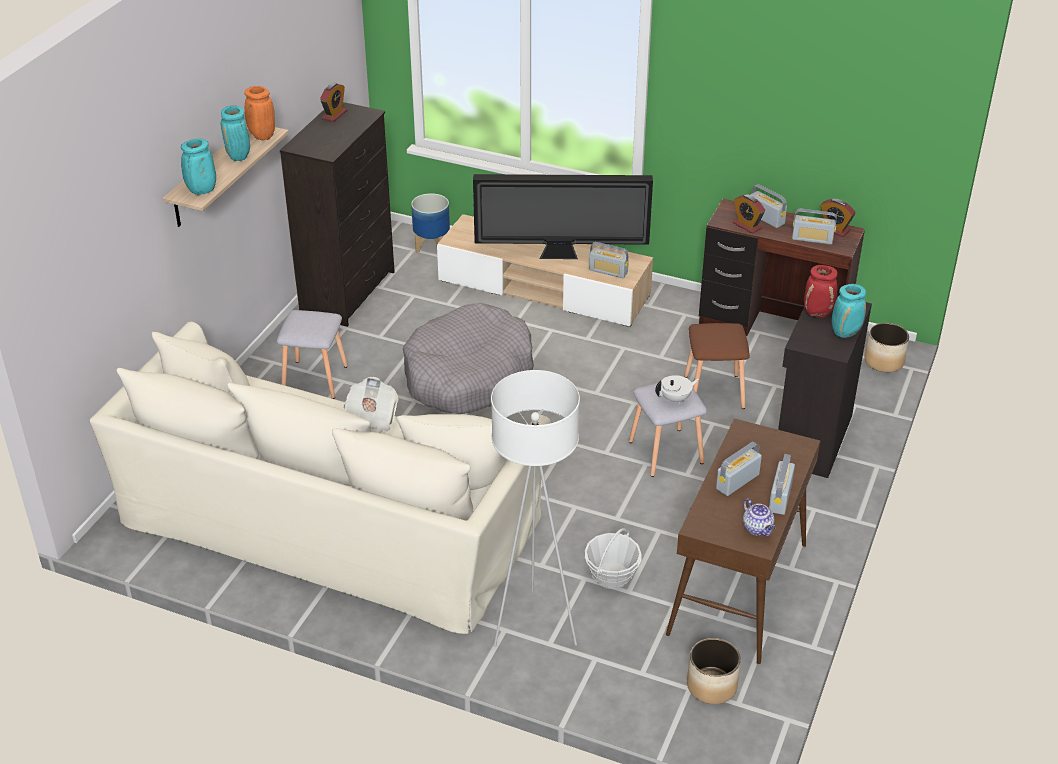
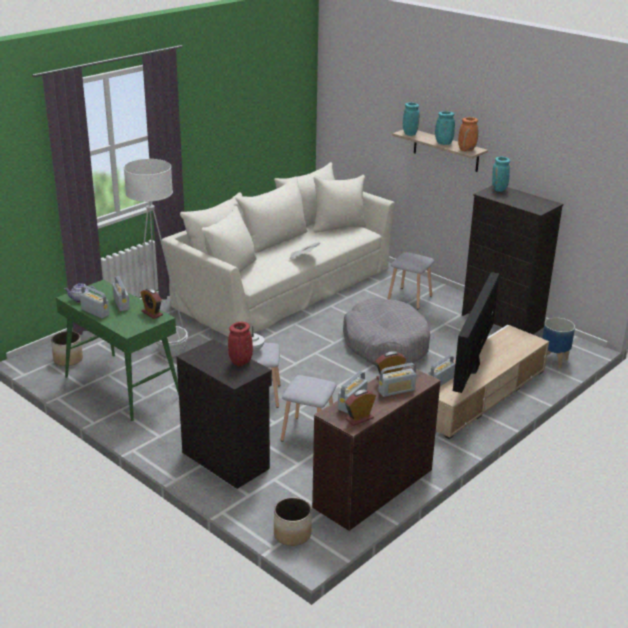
camera: 110 degrees right, 10 degrees down
alarm clock [320,83,347,122] -> alarm clock moved to [141,288,163,319]
brown console table [666,418,820,664] -> green console table [56,280,179,421]
brown stool [684,323,750,409] -> grey stool [281,375,336,441]
turquoise vase [832,284,866,338] -> turquoise vase moved to [492,157,510,192]

